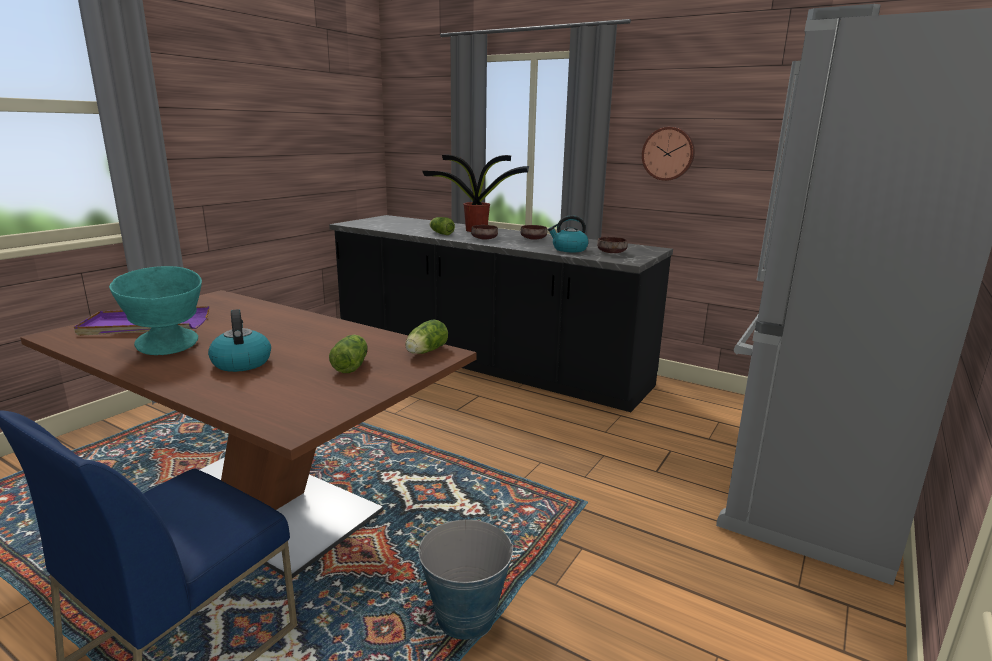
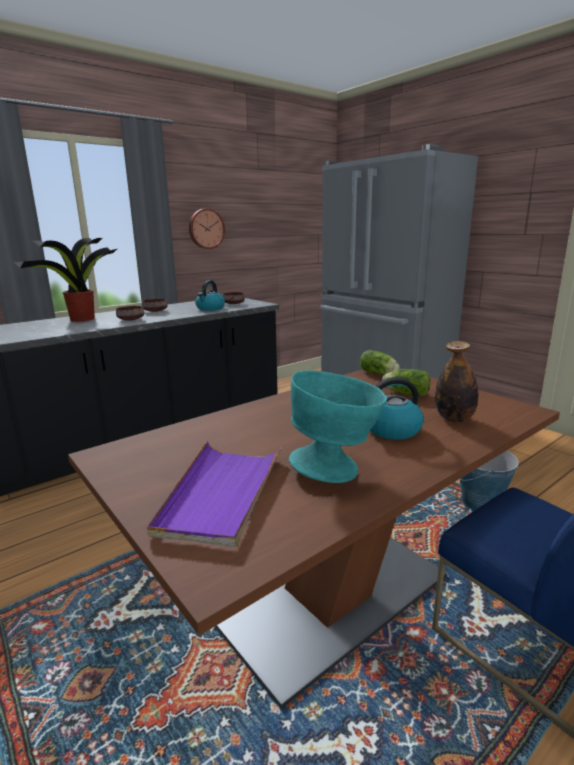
camera: 70 degrees left, 0 degrees up
lettuce [430,217,455,235] -> none
none -> bottle [435,341,478,422]

